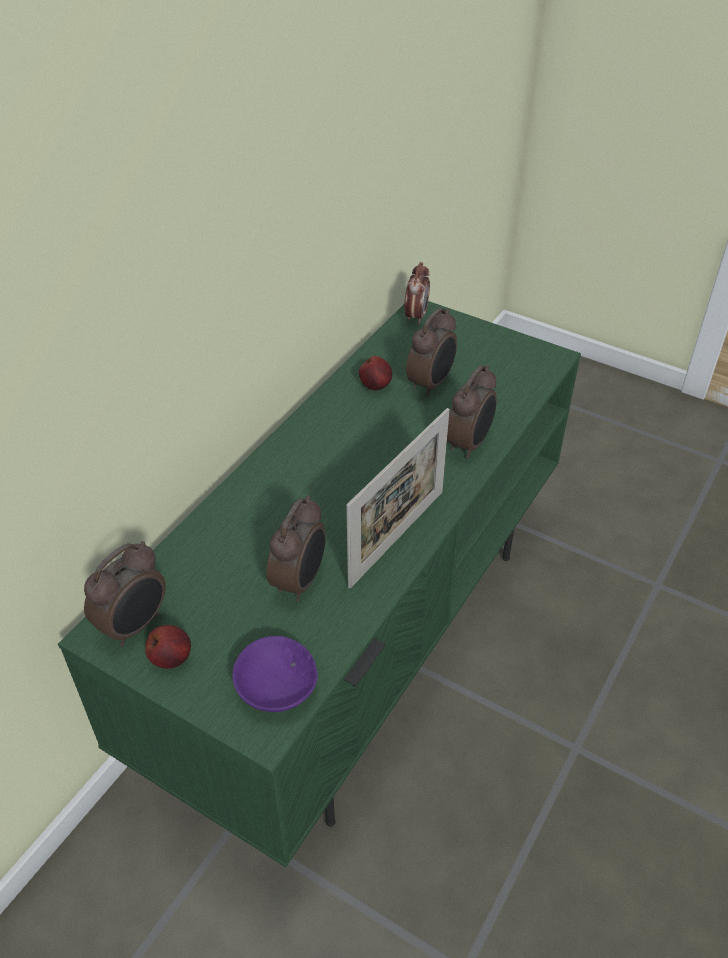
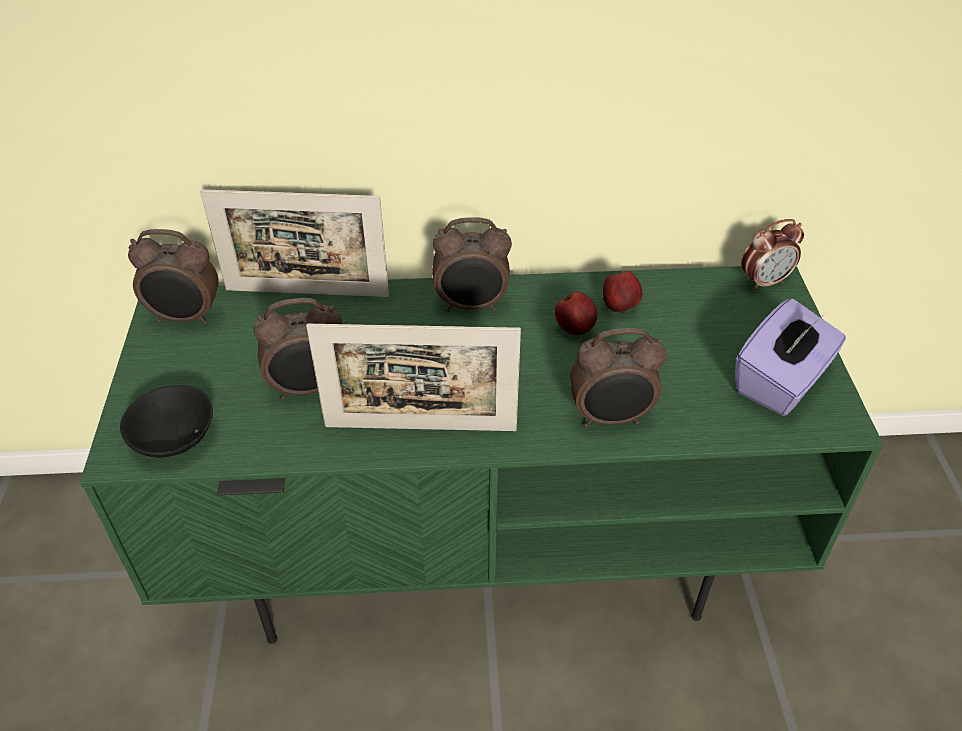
camera: 55 degrees right, 0 degrees up
apple [145,625,191,669] -> apple moved to [555,291,597,335]
purple bowl [232,636,318,712] -> black bowl [120,385,213,458]
alarm clock [406,308,457,397] -> alarm clock moved to [432,217,512,312]
none -> picture frame [200,189,389,297]
none -> purple tissue box [735,298,846,416]

